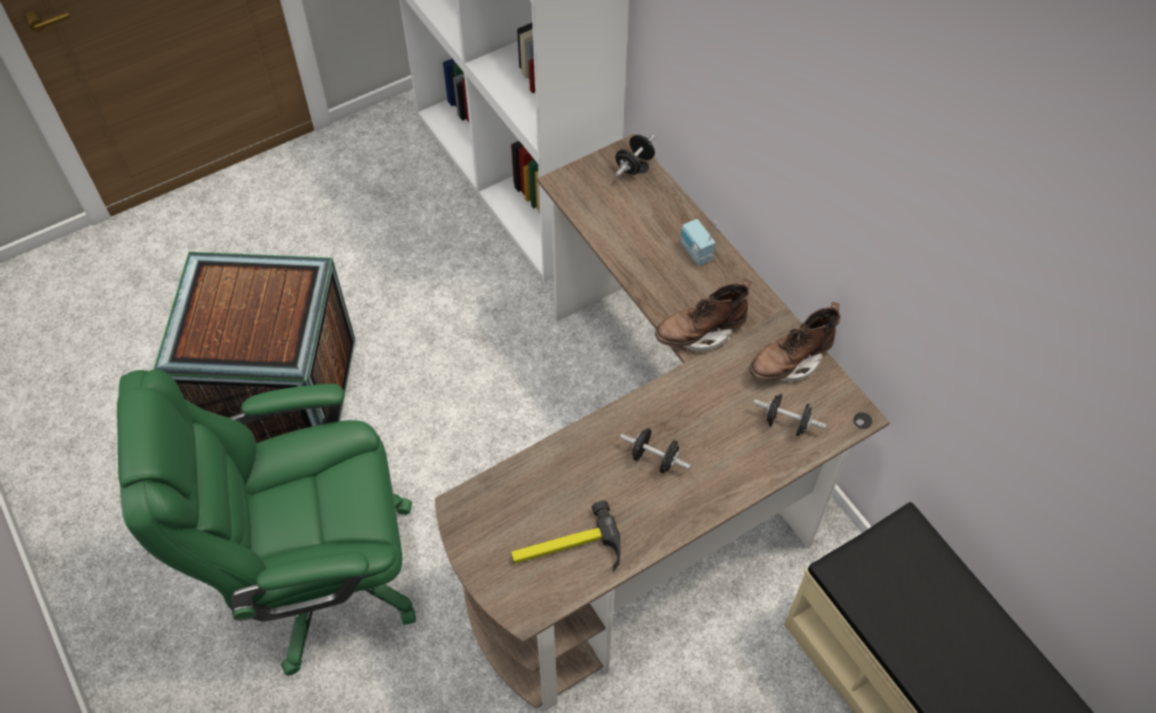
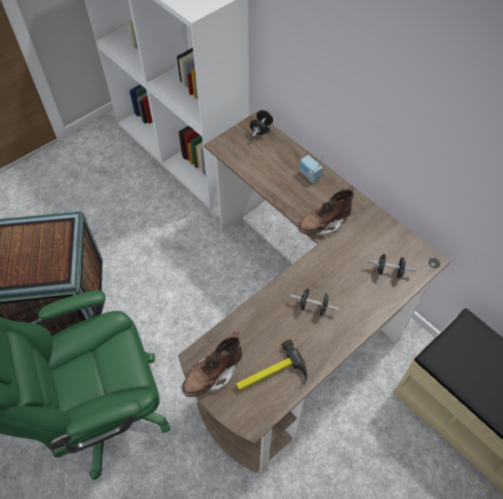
camera: 10 degrees left, 0 degrees up
brown boot [750,302,841,382] -> brown boot moved to [181,332,242,397]

